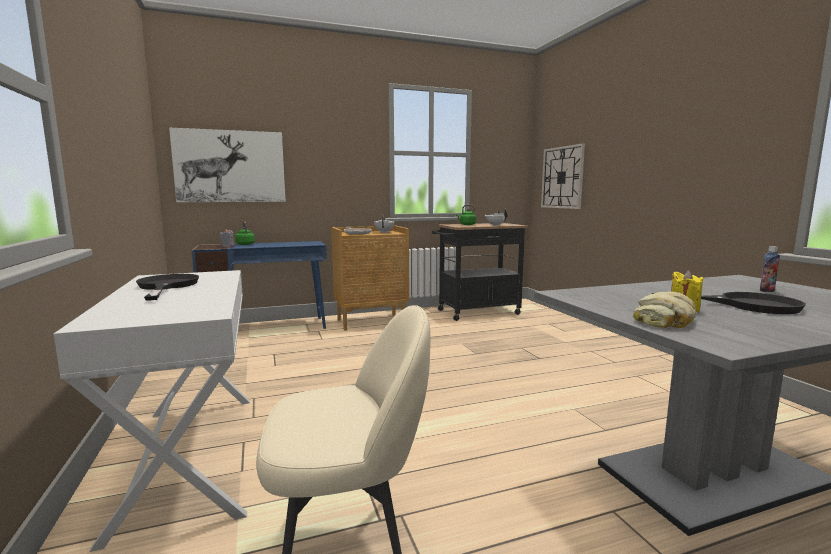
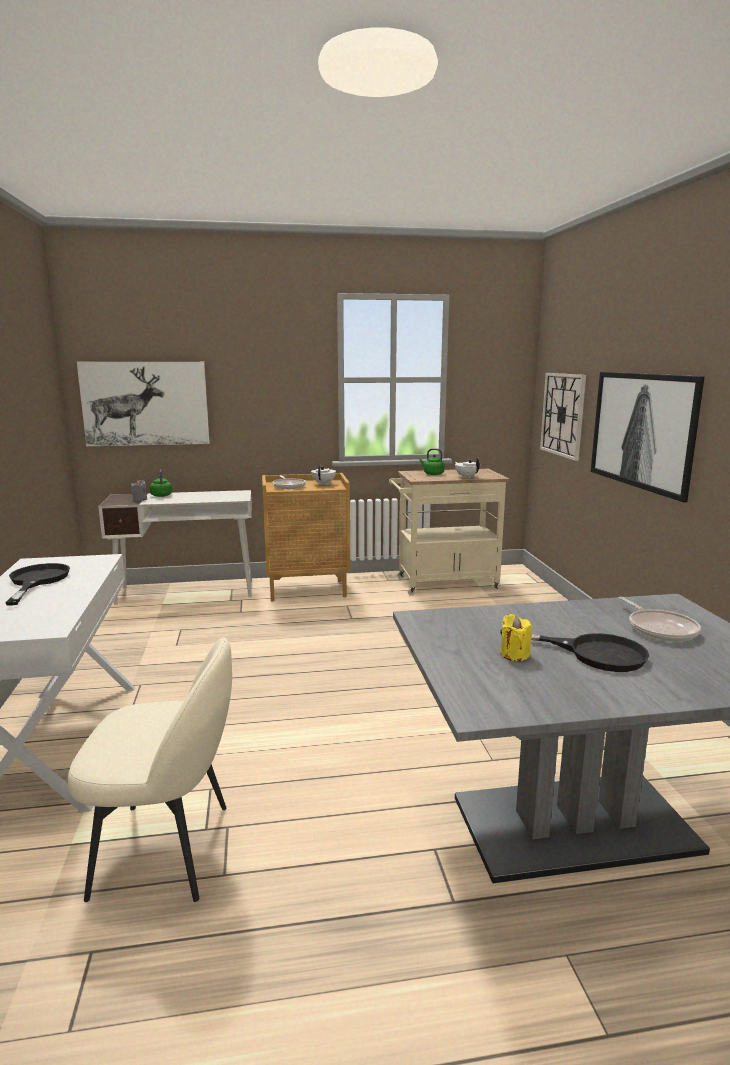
camera: 10 degrees right, 5 degrees up
blue desk [192,241,327,329] -> white desk [98,490,252,605]
black cart [432,223,528,321] -> beige cart [389,468,509,595]
bread [633,291,697,328] -> none
bottle [760,246,780,292] -> frying pan [619,597,701,642]
none -> picture [590,372,705,502]

